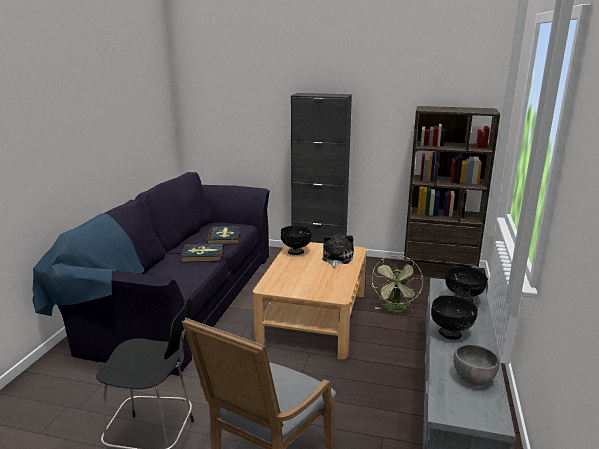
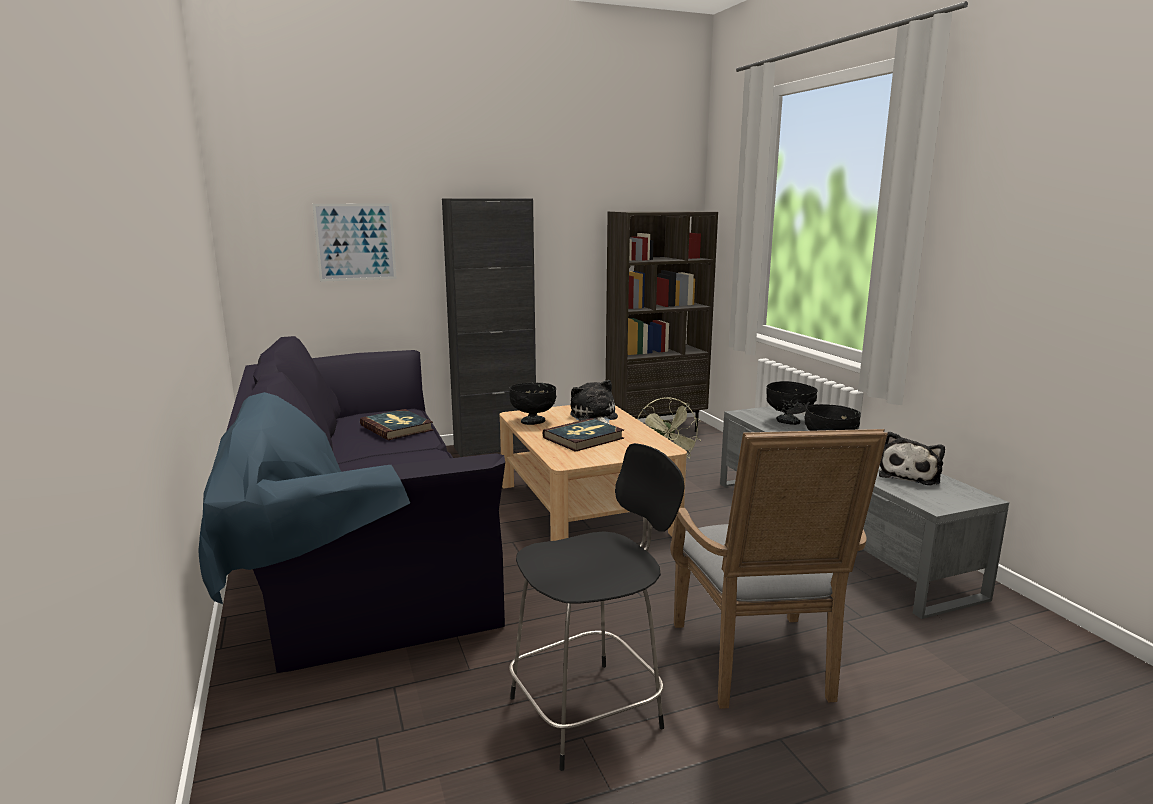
camera: 35 degrees left, 5 degrees down
book [180,243,223,262] -> book moved to [543,418,624,452]
grey bowl [453,344,499,386] -> plush toy [879,432,945,485]
none -> picture [313,204,397,282]

